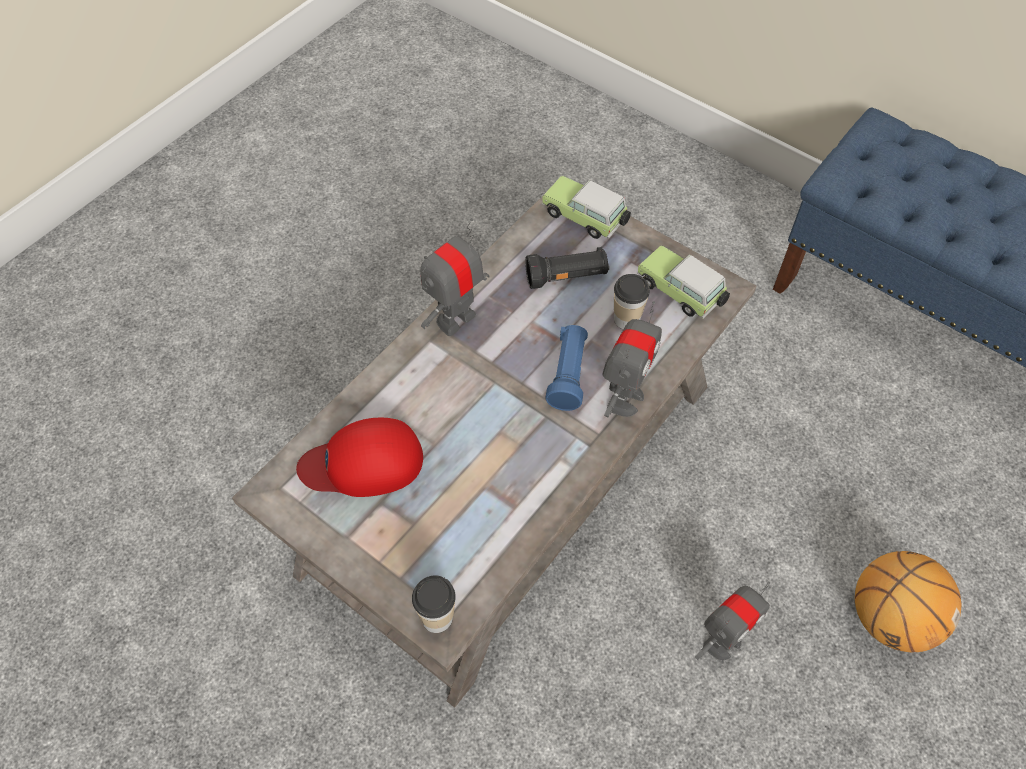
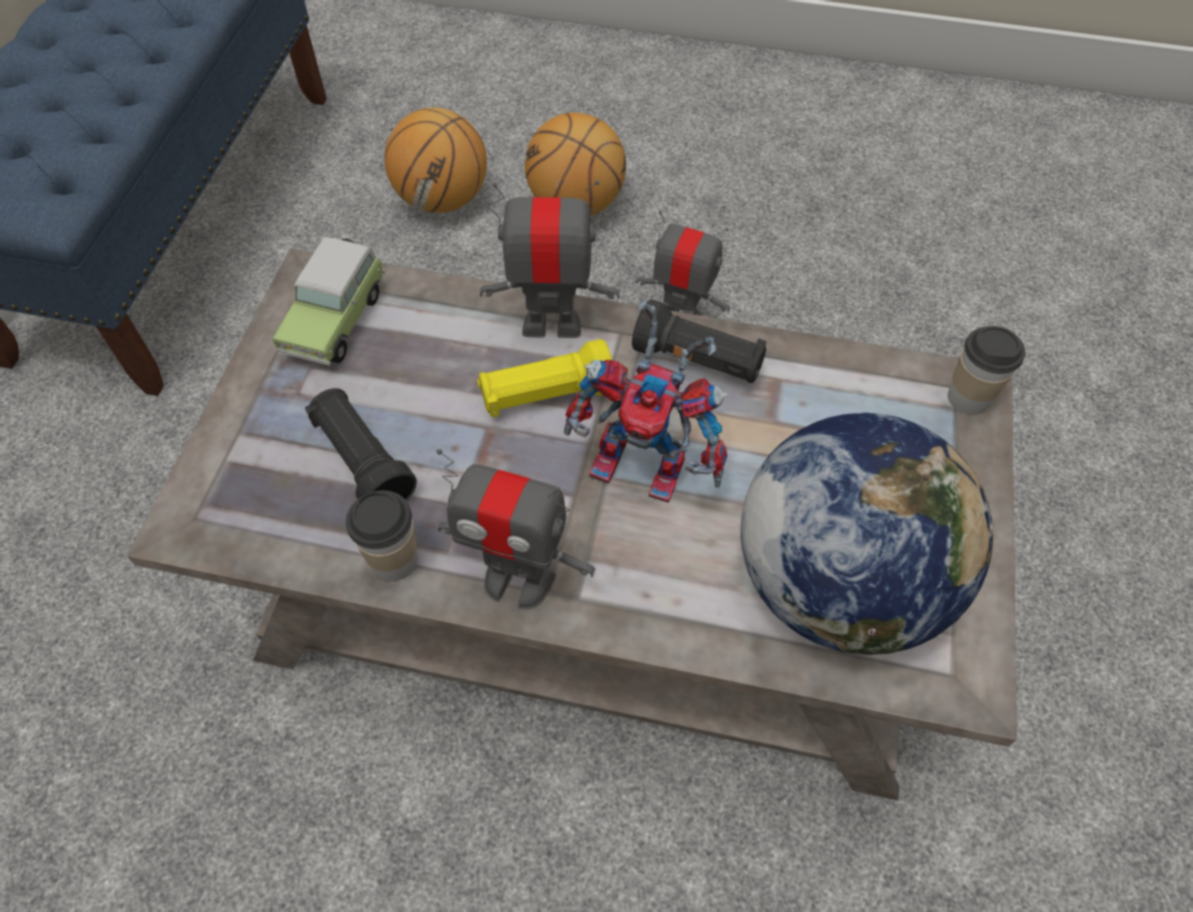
camera: 115 degrees left, 0 degrees up
red cap [296,418,423,497] -> globe [741,413,995,655]
toy car [542,176,631,239] -> none
blue flashlight [545,325,588,411] -> yellow flashlight [477,339,612,417]
cup [614,274,650,329] -> cup moved to [346,490,418,581]
none -> basketball [384,107,487,213]
none -> toy robot [564,301,728,503]
none -> black flashlight [632,299,767,383]

